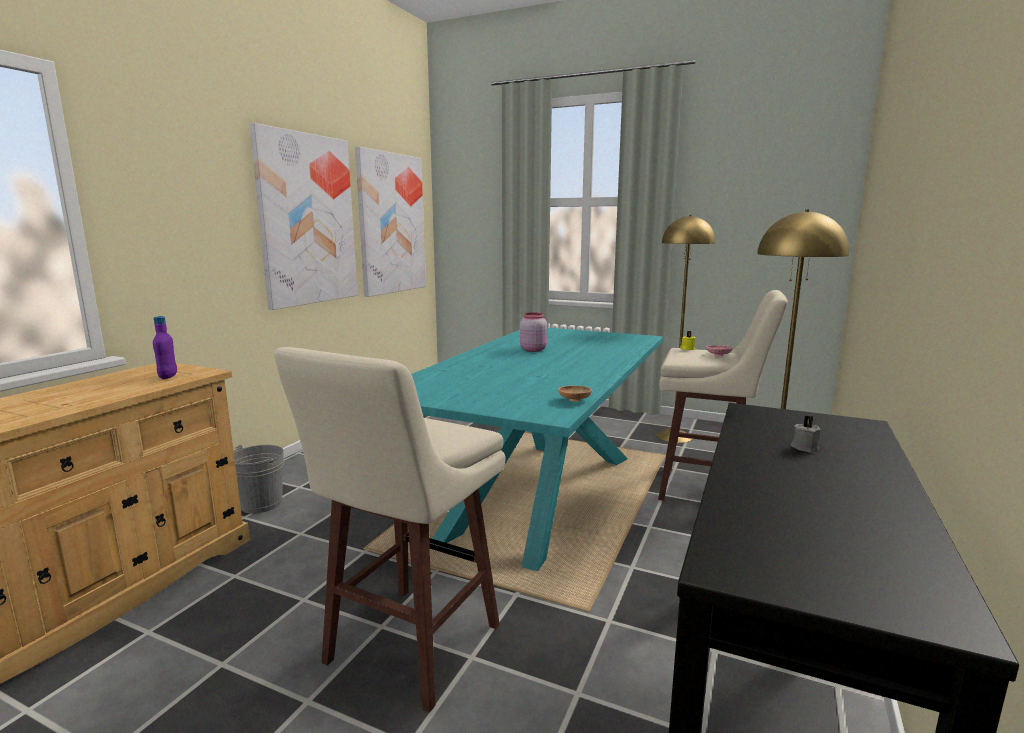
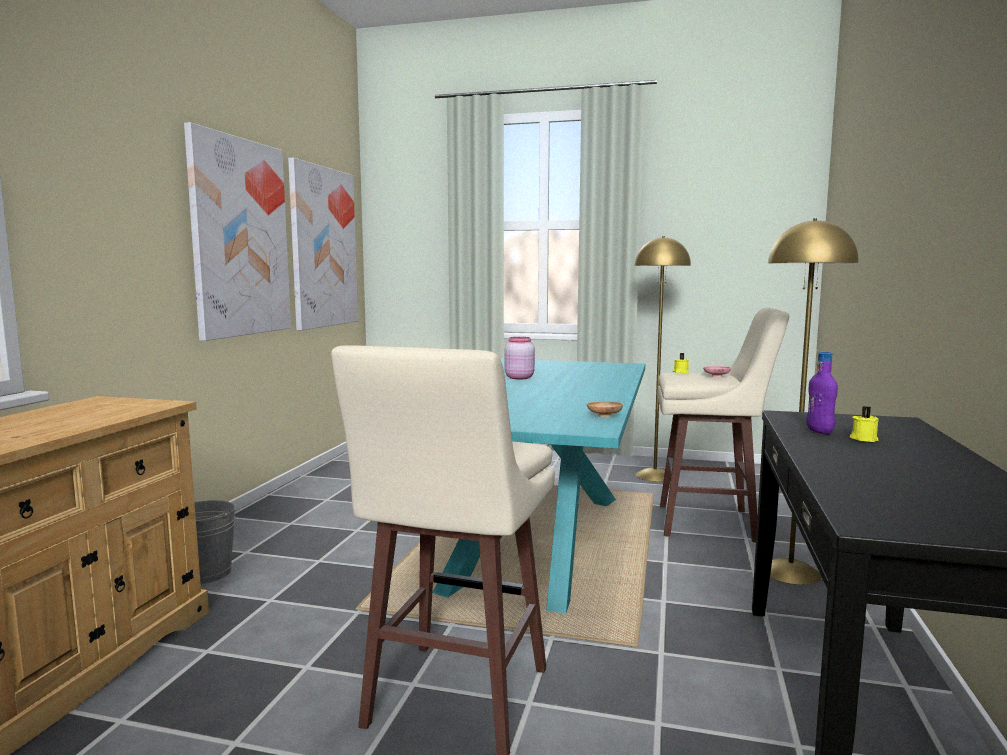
camera: 10 degrees left, 5 degrees down
purple bottle [153,316,177,379] -> purple bottle moved to [806,352,838,434]
grey candle [791,415,820,453] -> yellow candle [850,406,879,442]

